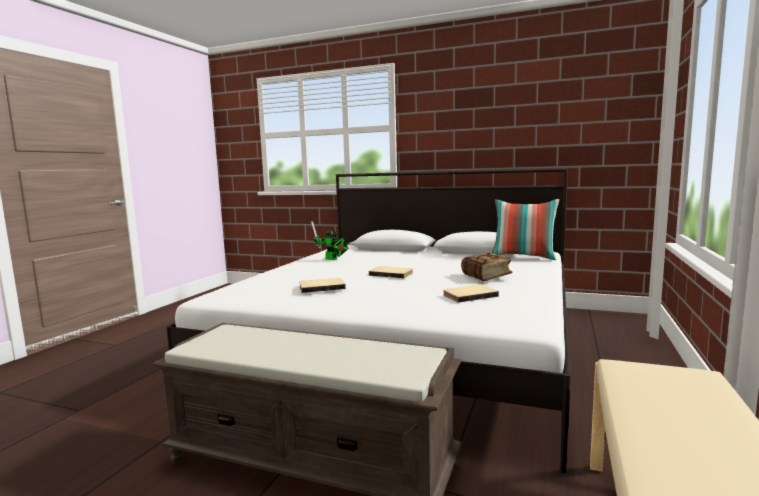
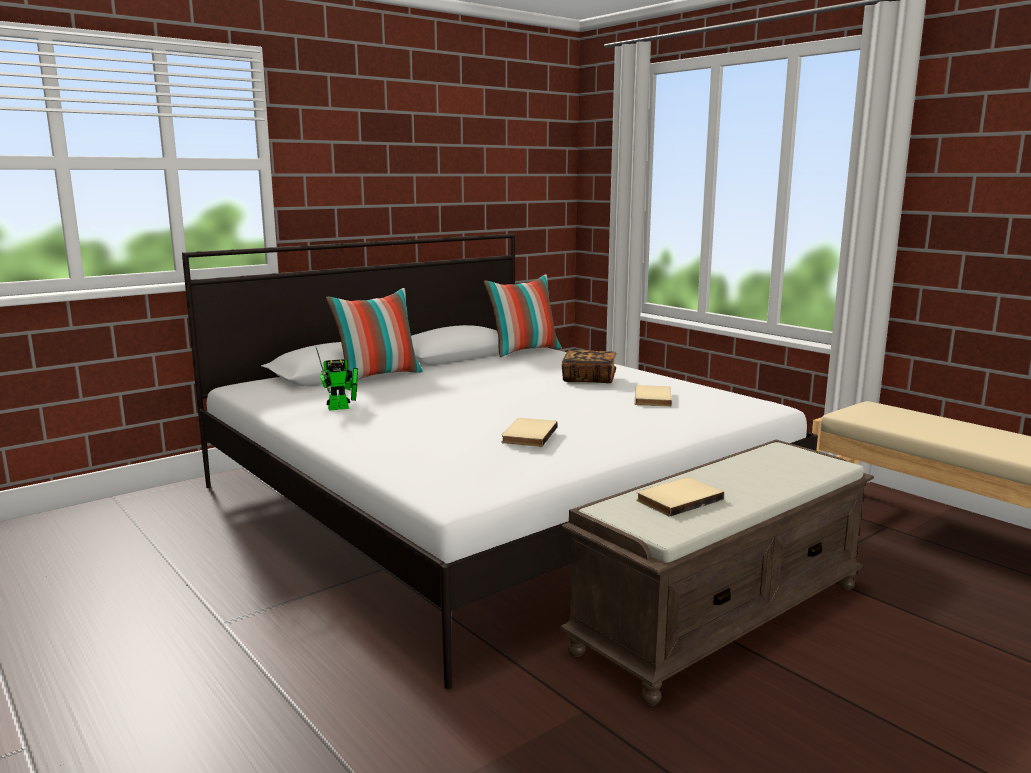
camera: 60 degrees left, 5 degrees up
beige book [369,266,413,278] -> beige book moved to [636,477,724,517]
none -> pillow [326,288,423,380]

